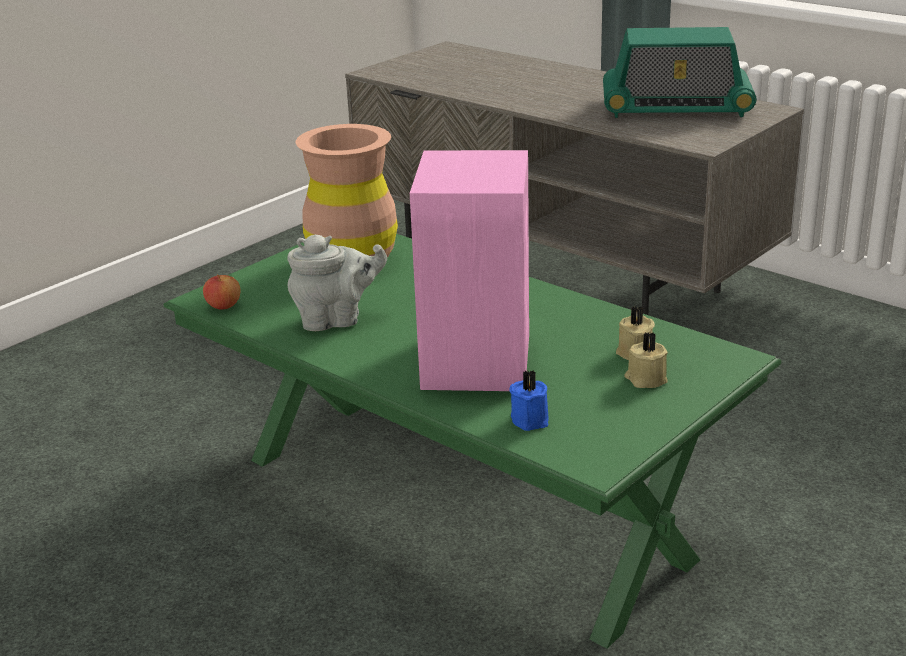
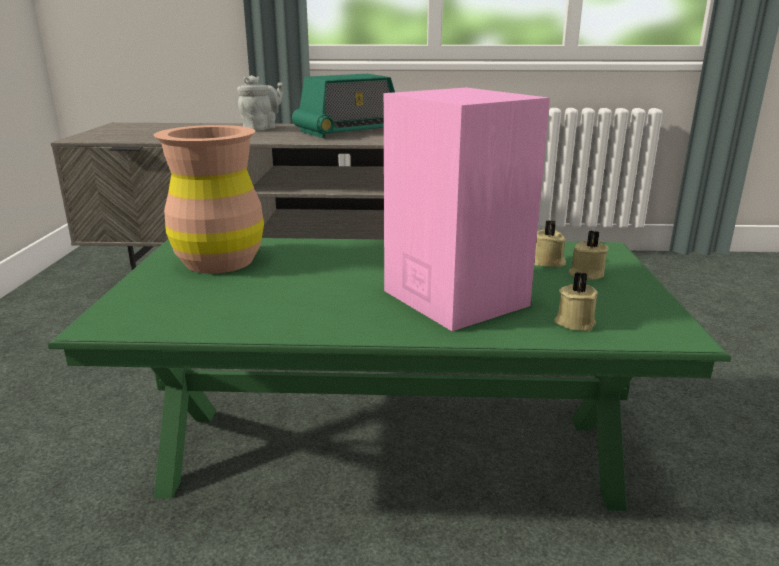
camera: 40 degrees left, 5 degrees down
apple [203,274,241,309] -> none
grey teapot [287,235,387,331] -> grey teapot moved to [237,75,283,131]
blue candle [509,370,549,431] -> beige candle [554,272,598,331]

